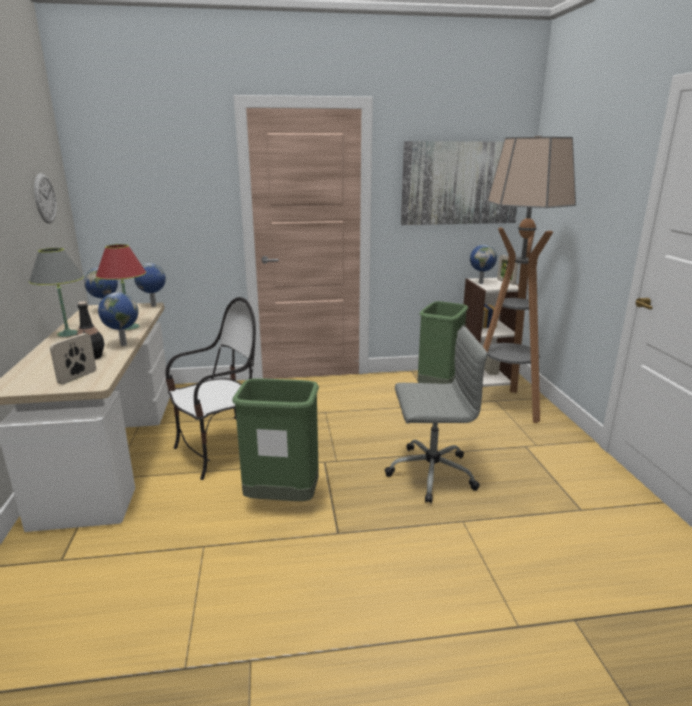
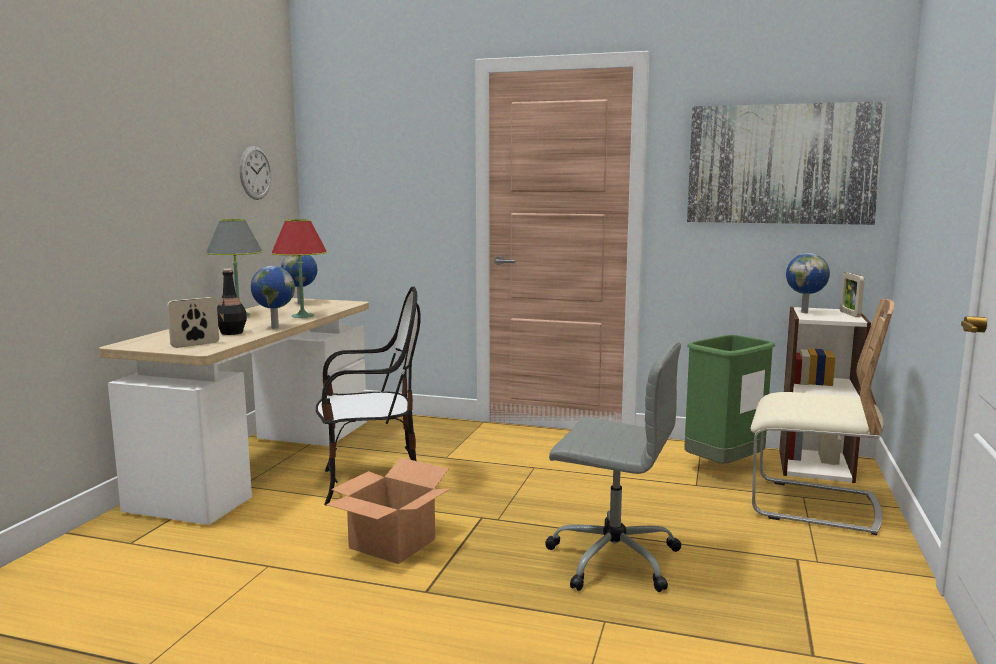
camera: 25 degrees right, 10 degrees down
globe [134,263,166,307] -> none
green trash can [232,378,319,501] -> cardboard box [326,457,451,564]
floor lamp [483,136,576,423] -> beige chair [750,299,894,535]

